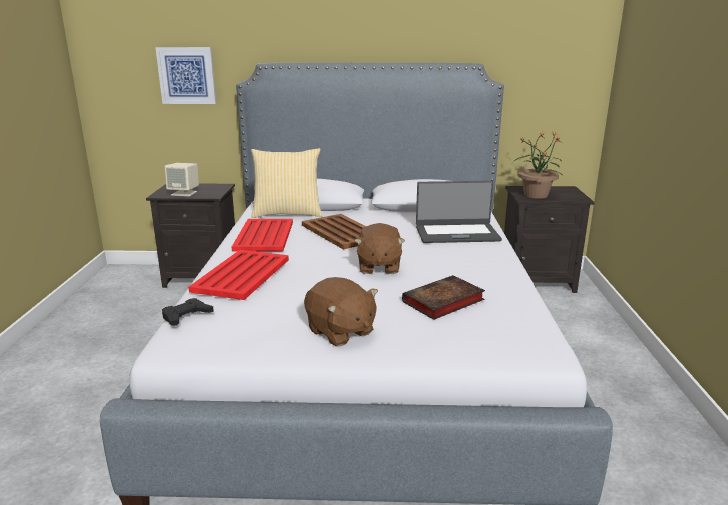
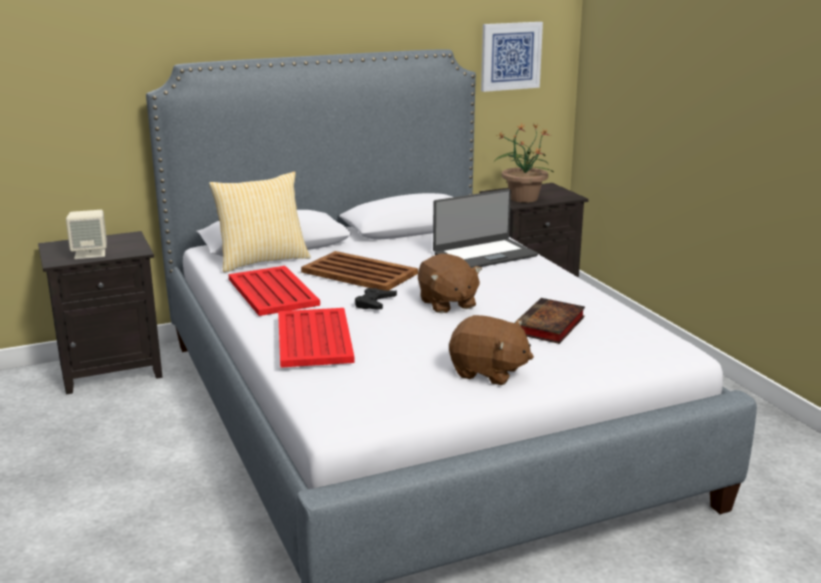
camera: 25 degrees left, 0 degrees up
picture [155,47,216,104] -> picture moved to [481,22,543,92]
black game controller [162,298,213,326] -> black game controller moved to [355,288,397,310]

